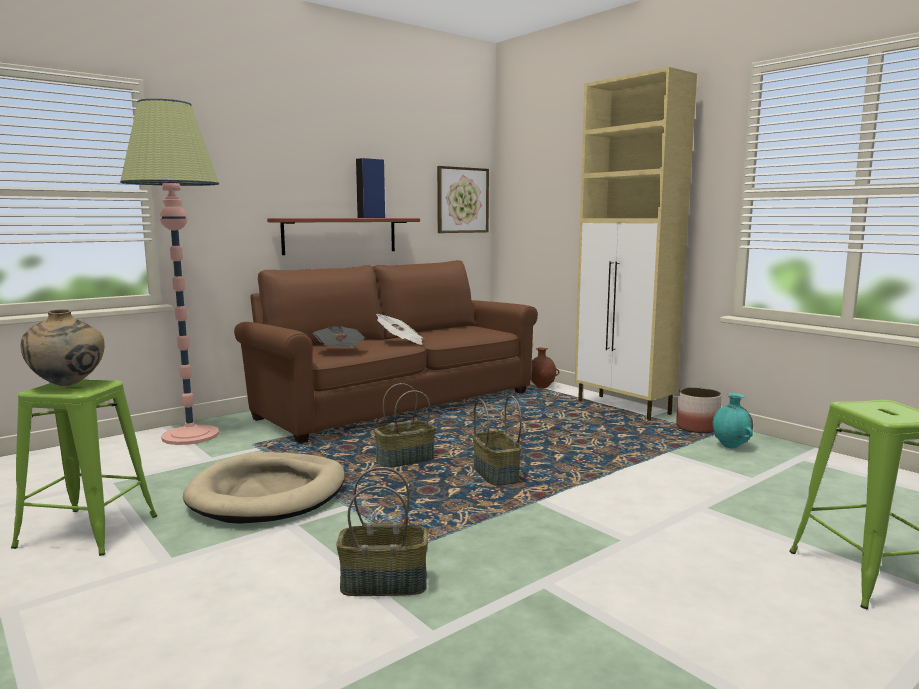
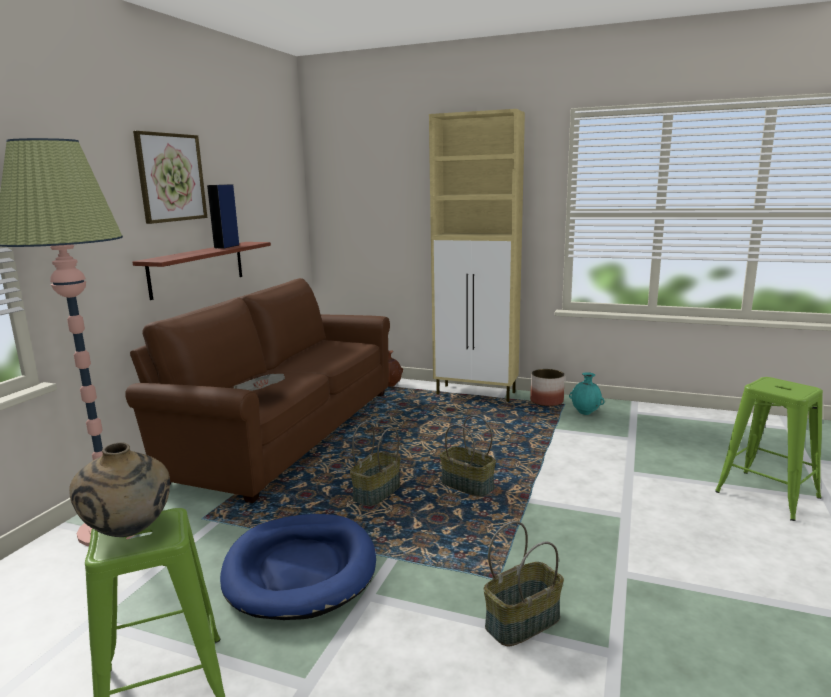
camera: 30 degrees left, 5 degrees up
beige dog bed [183,452,345,524] -> blue dog bed [220,514,376,620]
newspaper [376,314,423,345] -> none
picture [437,166,489,233] -> picture moved to [133,131,207,224]

